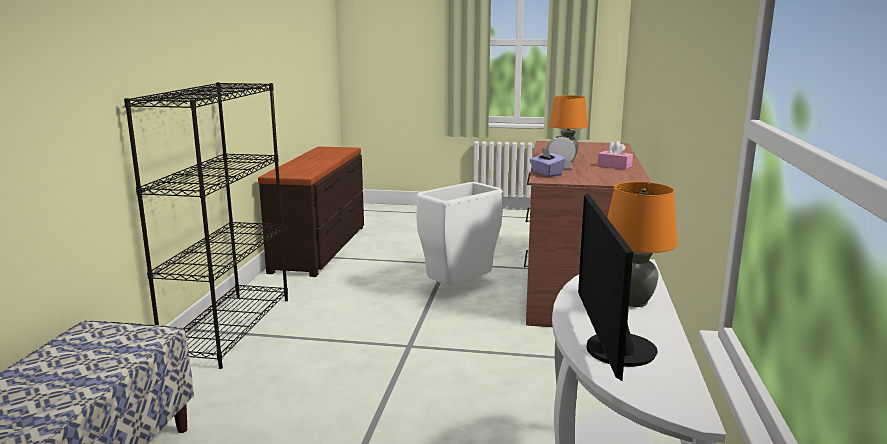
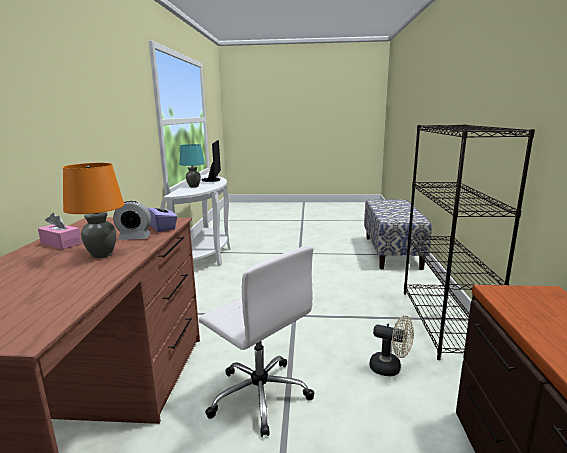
camera: 175 degrees right, 0 degrees up
white trash can [416,182,503,285] -> white office chair [199,246,314,437]
orange table lamp [607,182,677,307] -> turquoise table lamp [179,144,205,187]
none -> beige fan [369,315,414,376]

